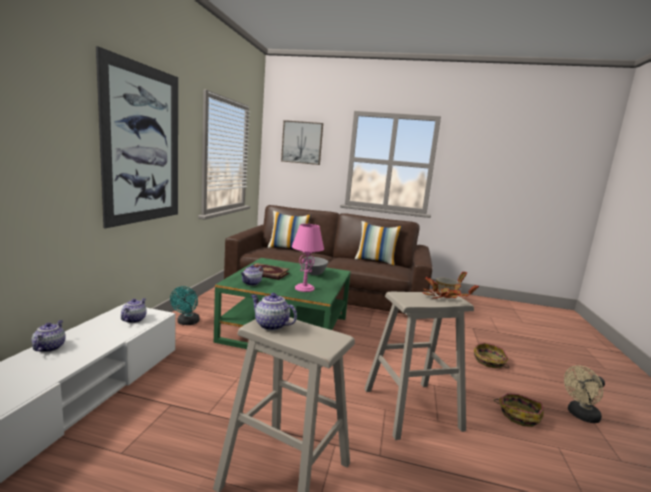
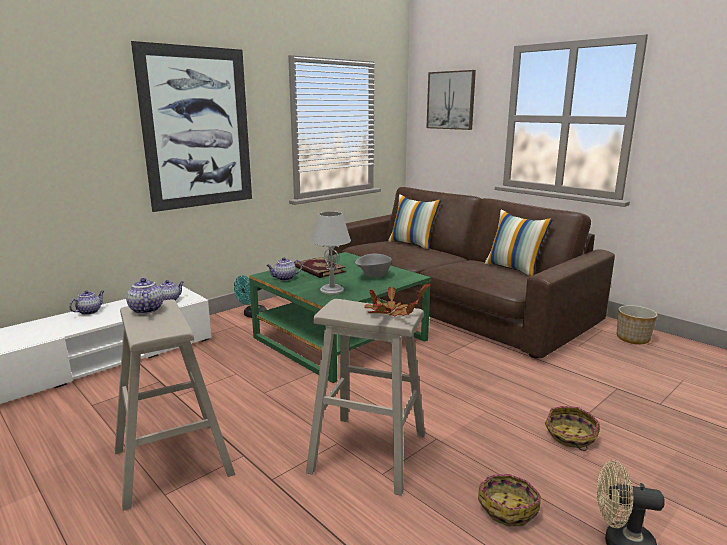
camera: 35 degrees right, 5 degrees up
pink table lamp [292,224,324,292] -> grey table lamp [311,211,351,294]

